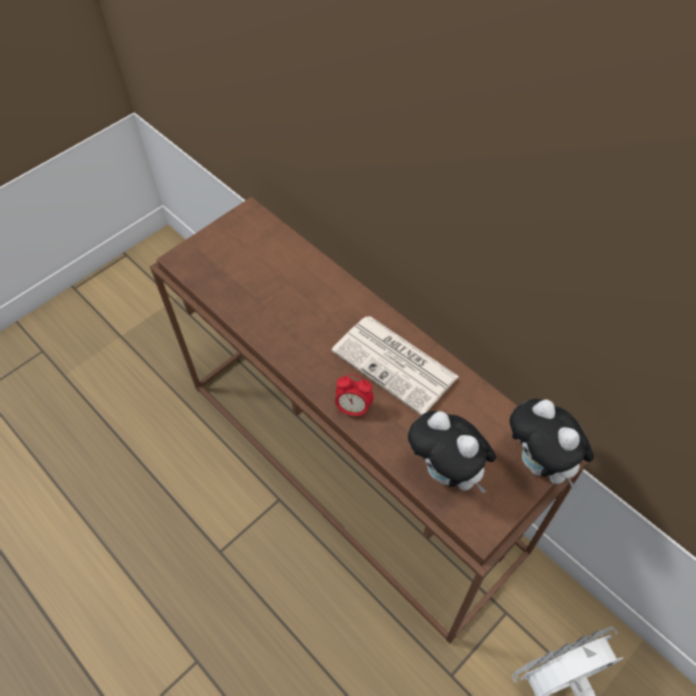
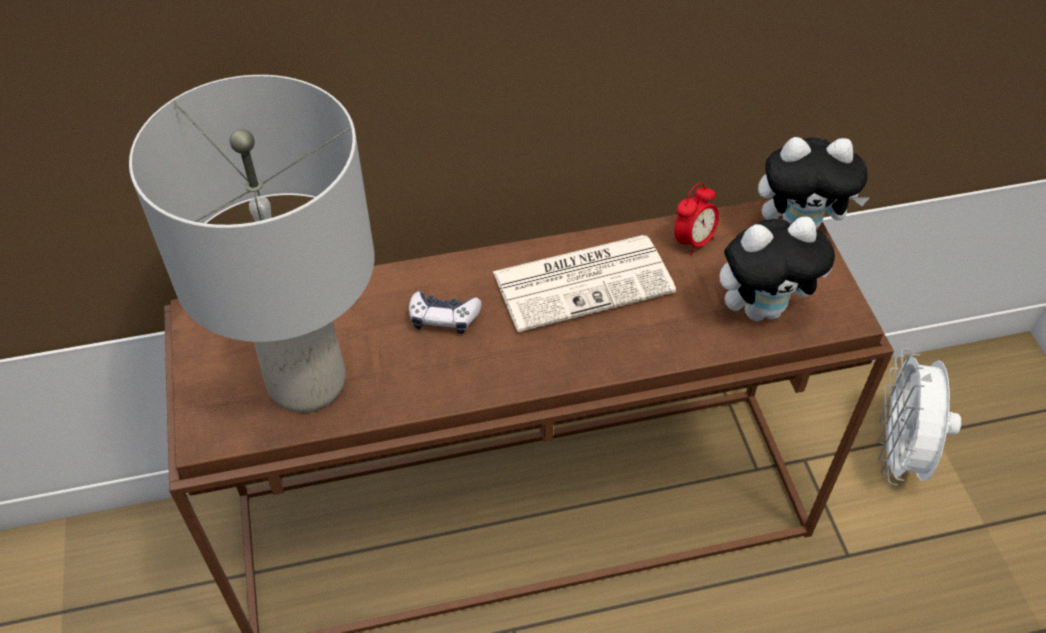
camera: 60 degrees left, 5 degrees down
alarm clock [335,374,374,419] -> alarm clock moved to [674,183,719,256]
none -> grey table lamp [129,75,375,413]
none -> game controller [409,291,482,334]

